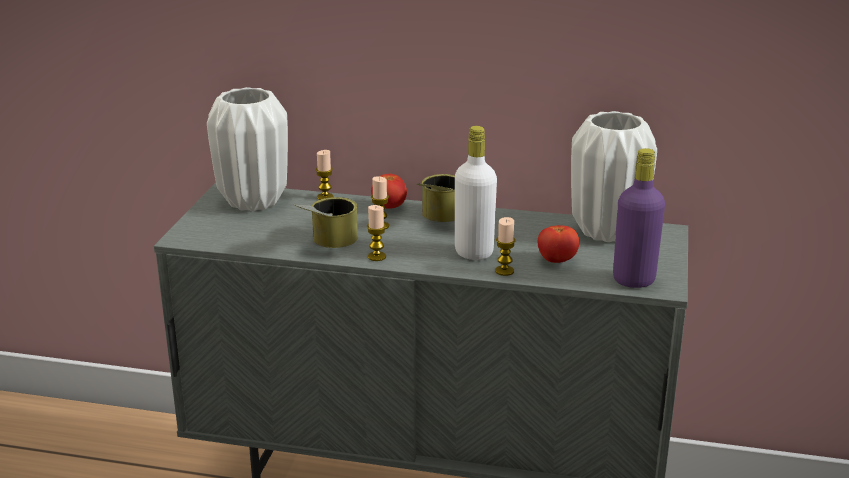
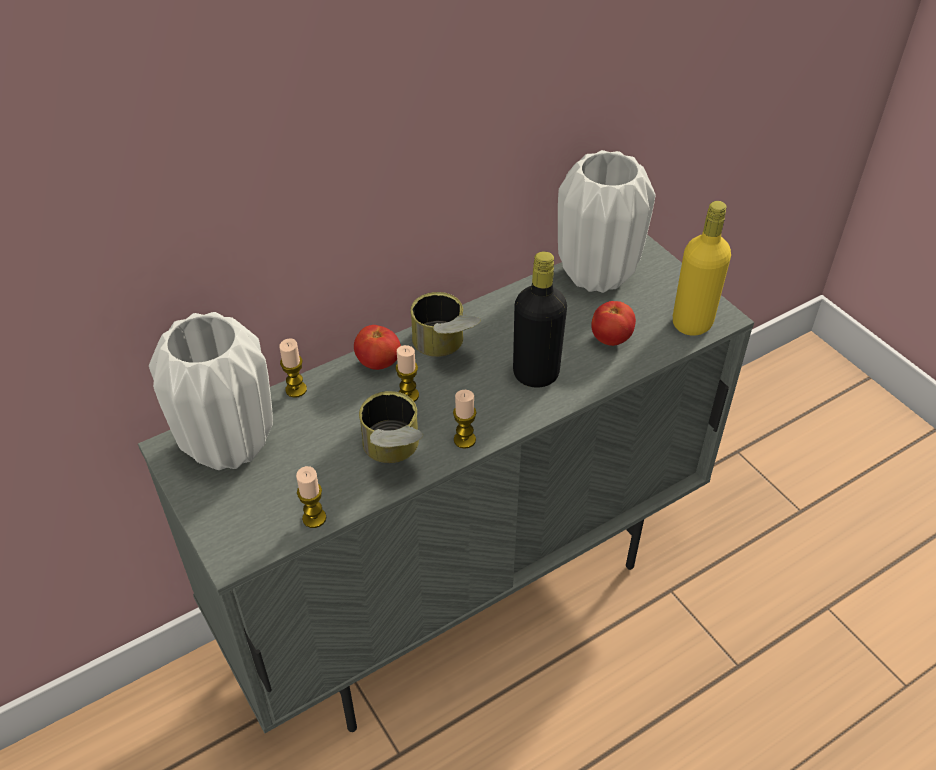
camera: 45 degrees left, 20 degrees up
white bottle [455,126,497,260] -> black bottle [513,251,567,388]
candle [495,217,516,276] -> candle moved to [296,466,326,528]
purple bottle [613,148,665,288] -> yellow bottle [673,201,731,336]

